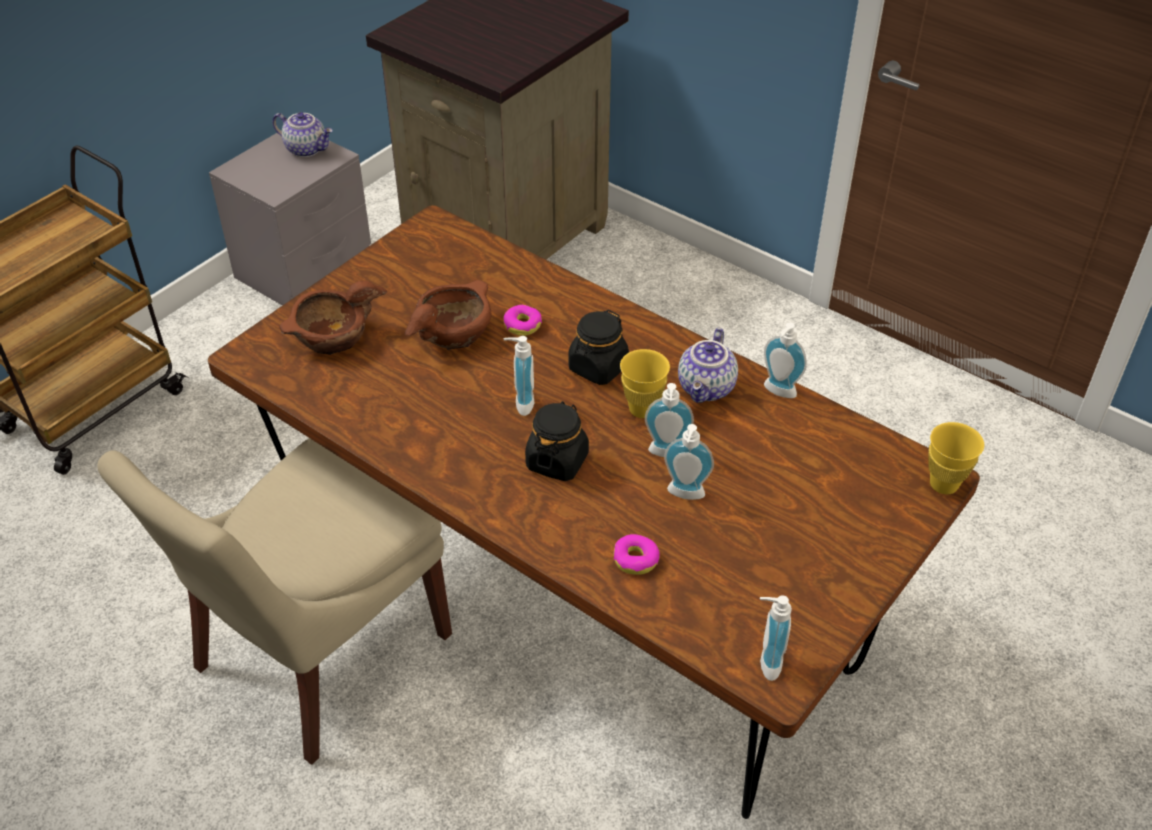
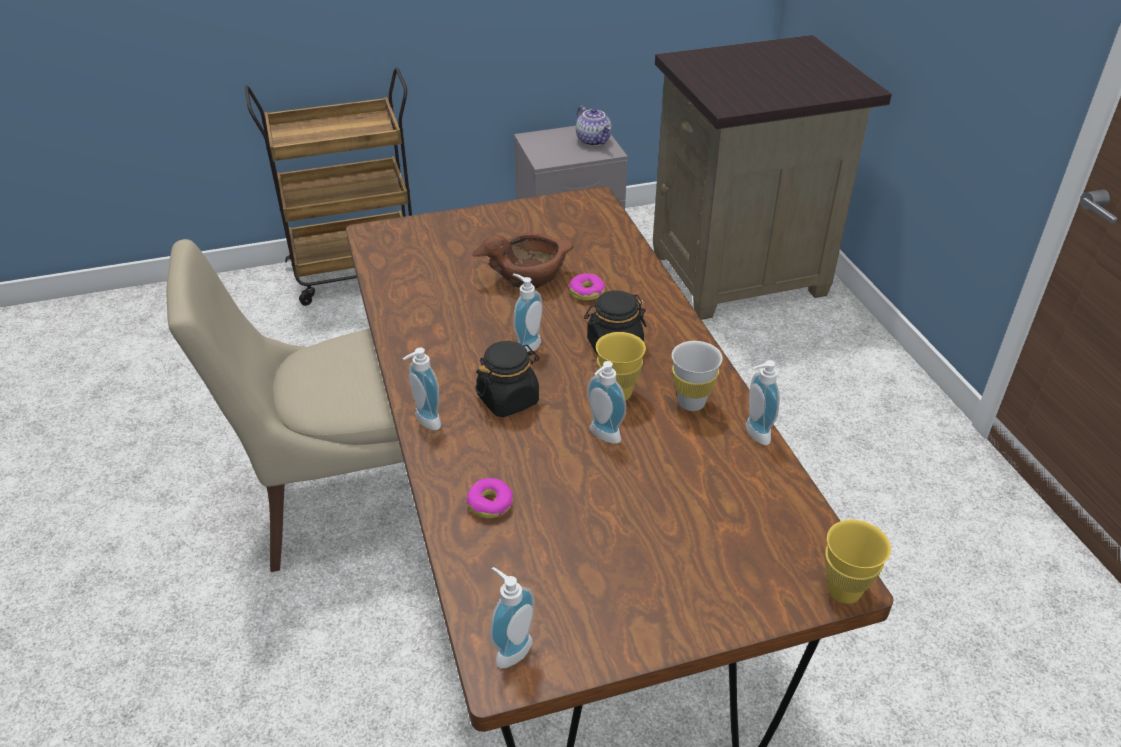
camera: 35 degrees right, 5 degrees down
brown bowl [280,281,387,355] -> none
soap dispenser [664,424,714,500] -> soap dispenser moved to [403,347,441,430]
teapot [678,328,738,403] -> white cup [672,341,723,411]

